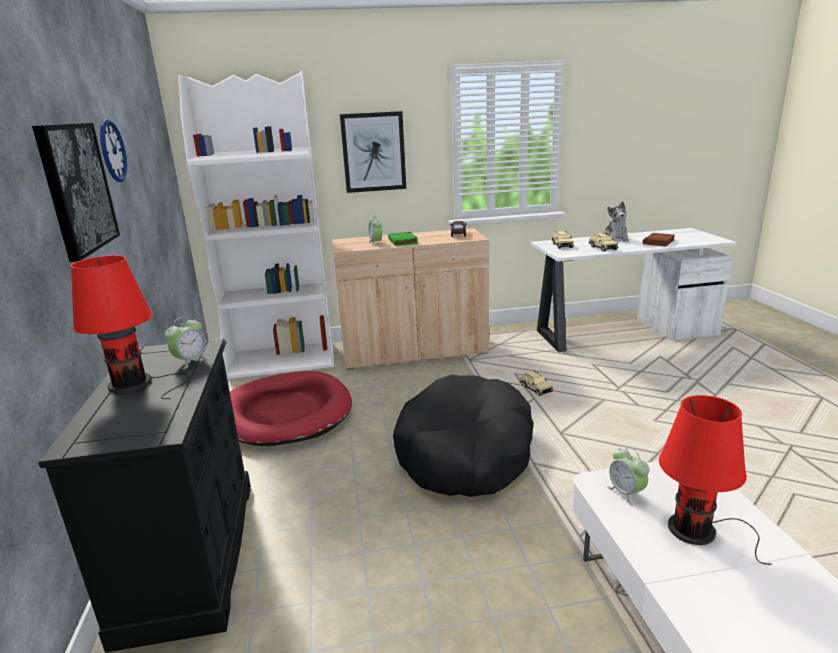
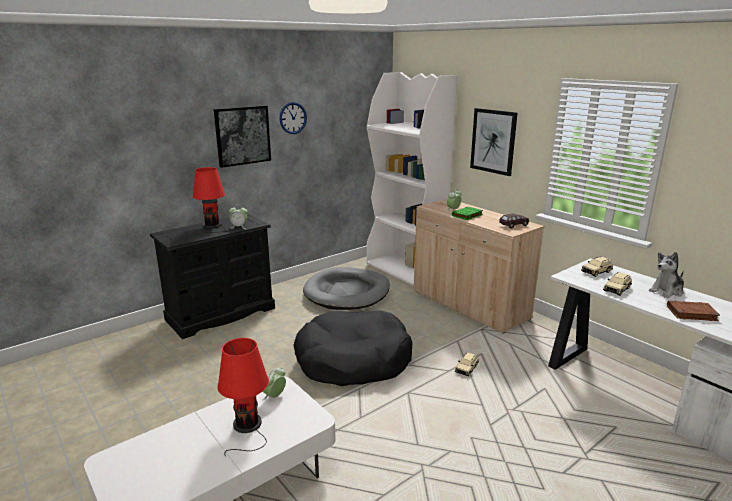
camera: 60 degrees right, 0 degrees up
red dog bed [230,371,352,446] -> grey dog bed [303,267,390,310]

